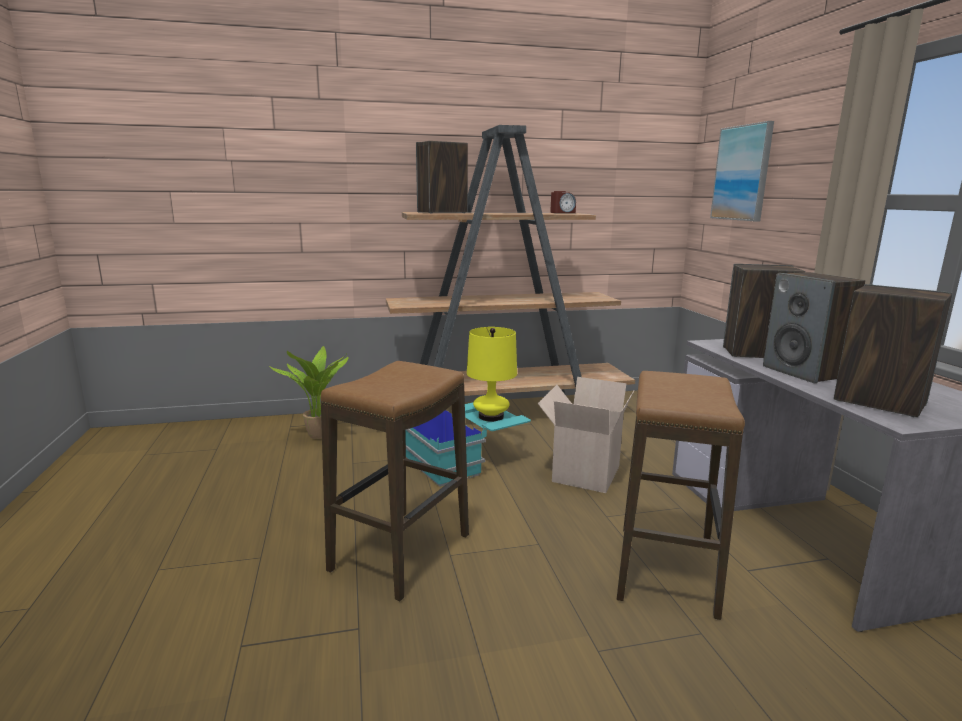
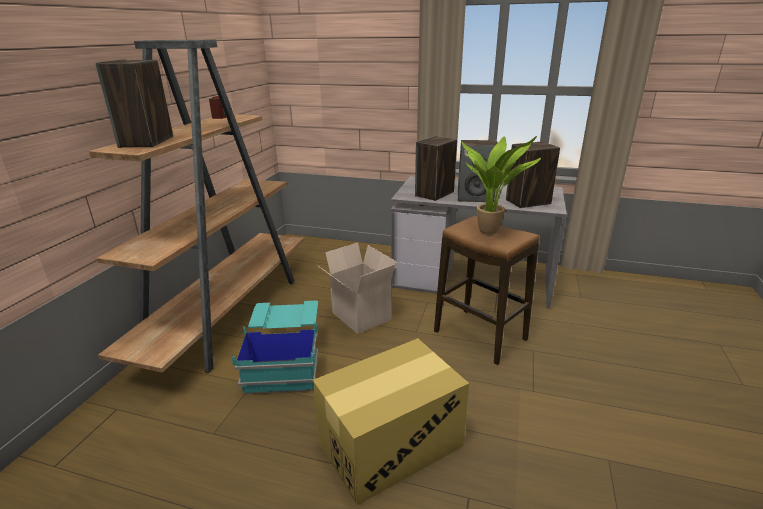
camera: 60 degrees left, 10 degrees up
potted plant [269,346,348,439] -> potted plant moved to [461,136,541,235]
stool [321,361,469,601] -> cardboard box [313,338,469,506]
yellow table lamp [467,327,517,422] -> none
picture [710,121,774,221] -> none

